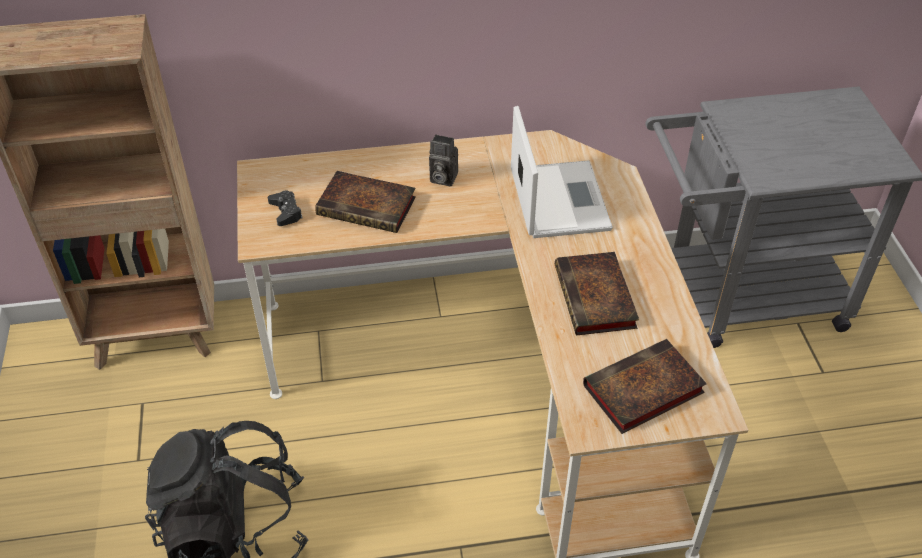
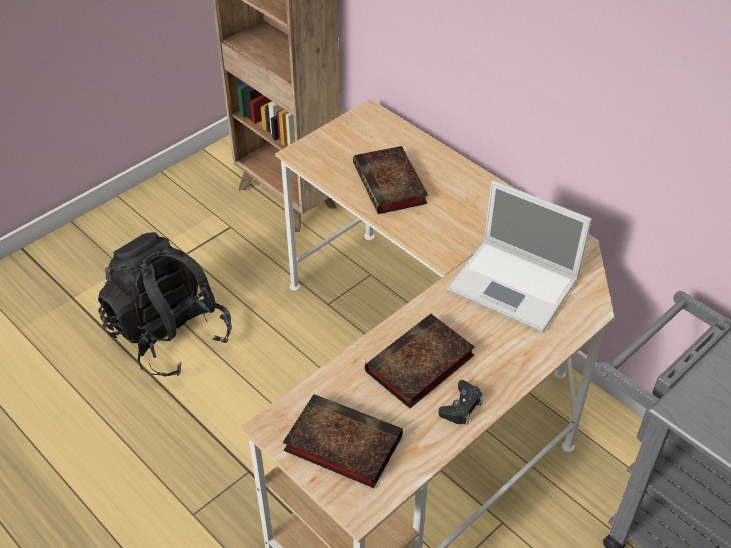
camera: 55 degrees right, 0 degrees up
black game controller [268,191,303,226] -> black game controller moved to [439,380,483,425]
camera [429,135,458,186] -> none
laptop [511,106,613,238] -> laptop turned 75 degrees clockwise [447,180,592,332]

